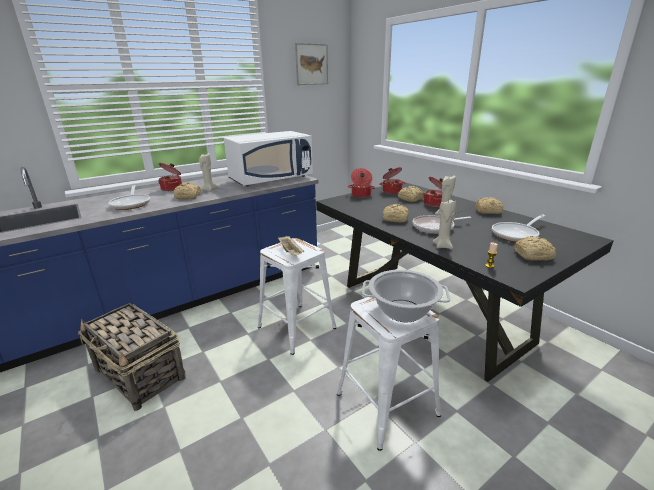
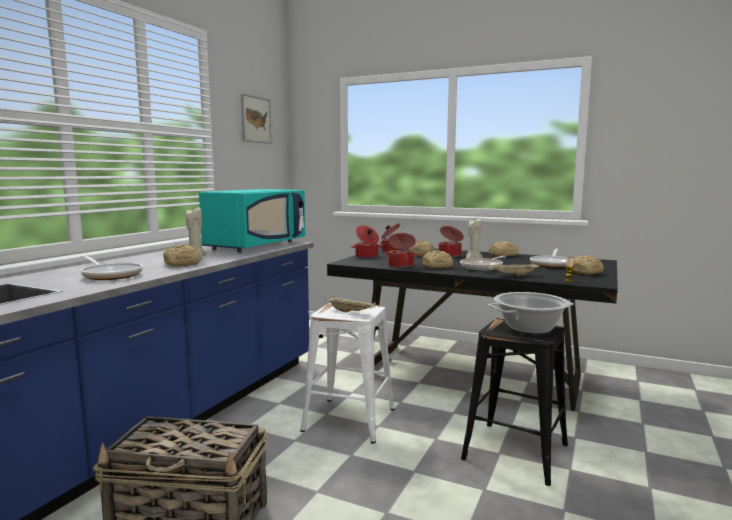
camera: 30 degrees left, 15 degrees down
cooking pot [158,163,182,191] -> cooking pot moved to [384,233,418,268]
white microwave [224,131,313,187] -> turquoise microwave [199,189,305,252]
white stool [337,297,441,451] -> black stool [461,318,568,486]
beige candle [433,200,456,249] -> beige tray [487,263,540,276]

